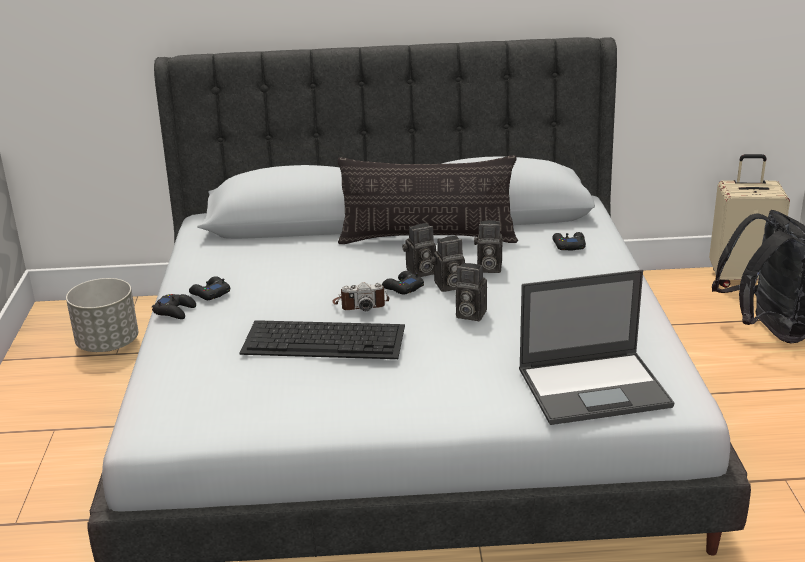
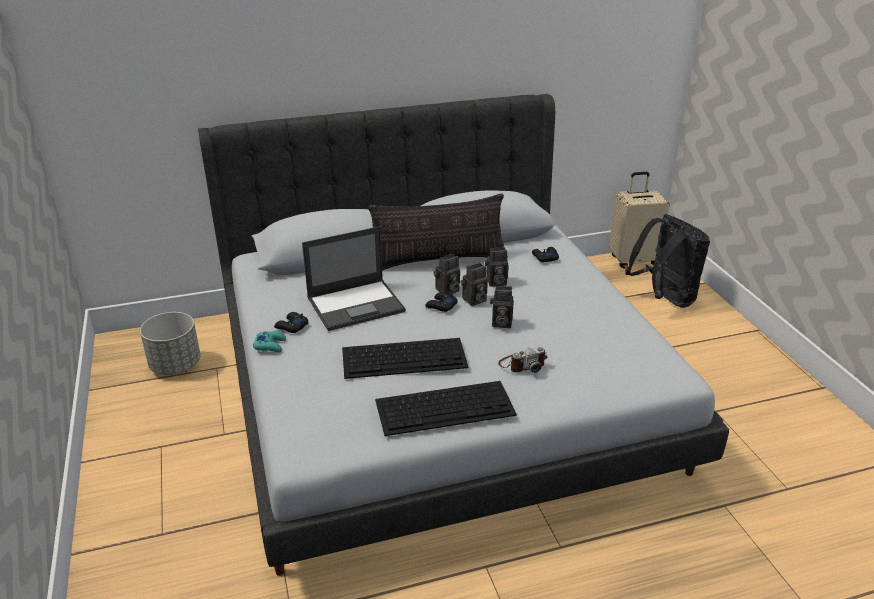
camera: 15 degrees left, 5 degrees up
black game controller [152,294,196,319] -> turquoise game controller [253,331,286,352]
camera [332,282,389,311] -> camera moved to [498,347,547,373]
laptop [519,270,674,425] -> laptop moved to [302,226,406,331]
none -> keyboard [375,381,517,436]

